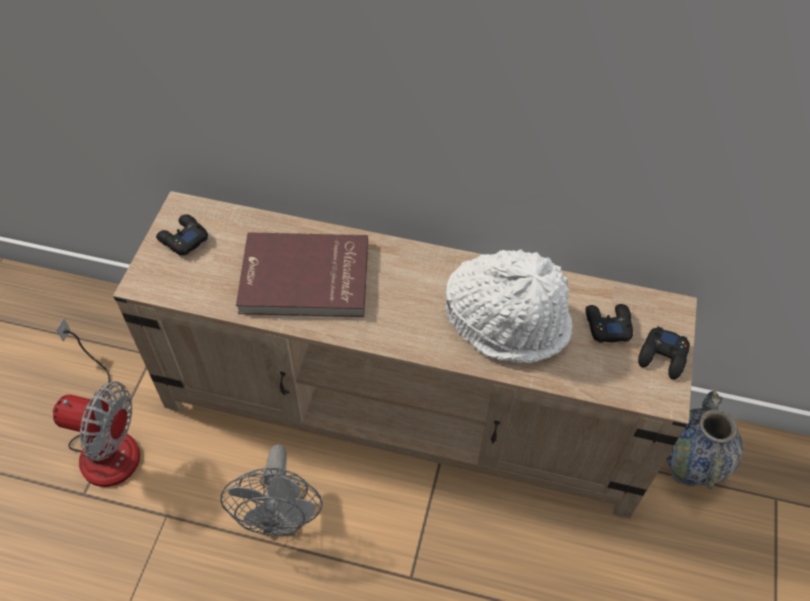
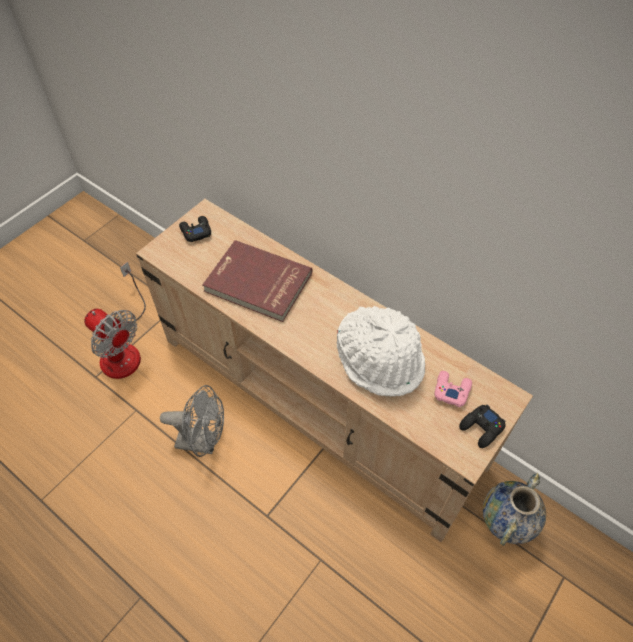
camera: 25 degrees right, 0 degrees up
grey fan [220,445,323,536] -> grey fan turned 105 degrees counterclockwise [160,385,224,457]
black game controller [585,304,633,343] -> pink game controller [435,371,472,407]

